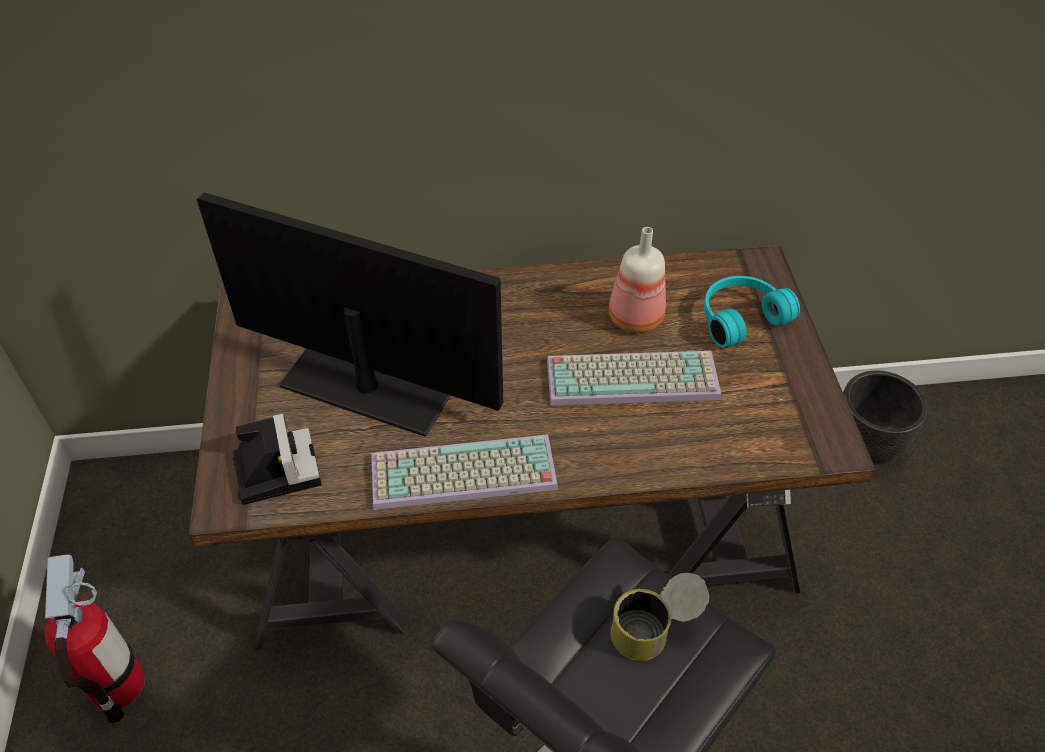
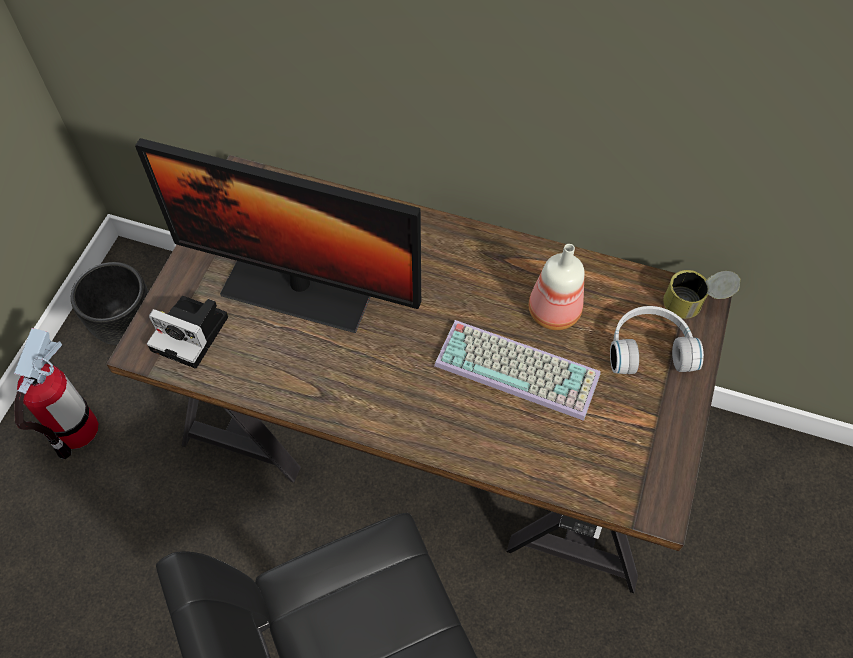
camera: 25 degrees right, 10 degrees up
monitor [197,193,503,437] -> monitor turned 150 degrees clockwise [135,138,421,333]
camera [233,413,322,505] -> camera turned 105 degrees clockwise [147,296,228,369]
keyboard [371,434,558,510] -> none
can [611,573,709,661] -> can moved to [663,270,741,319]
turquoise headphones [704,276,800,348] -> white headphones [610,306,704,374]
black planter [843,370,928,464] -> black planter moved to [71,262,148,345]

